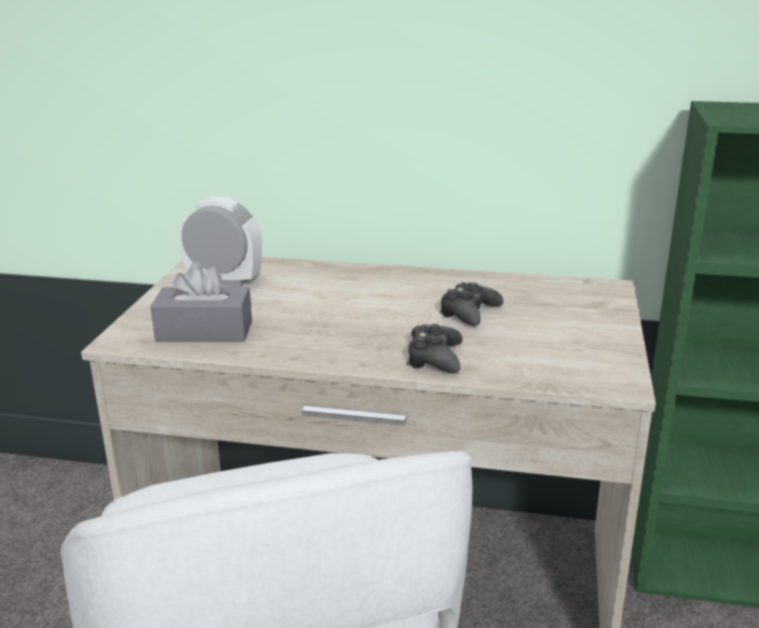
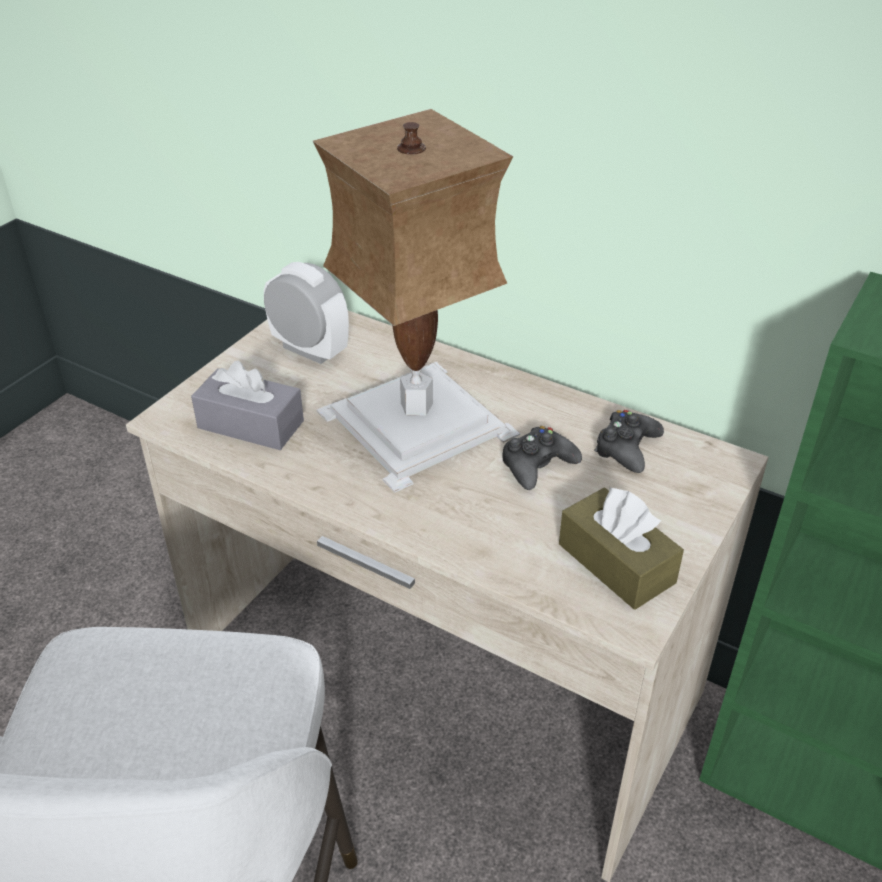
camera: 20 degrees right, 15 degrees up
black game controller [407,324,463,373] -> black game controller moved to [594,410,664,473]
none -> table lamp [313,109,520,493]
none -> brown tissue box [559,487,684,610]

